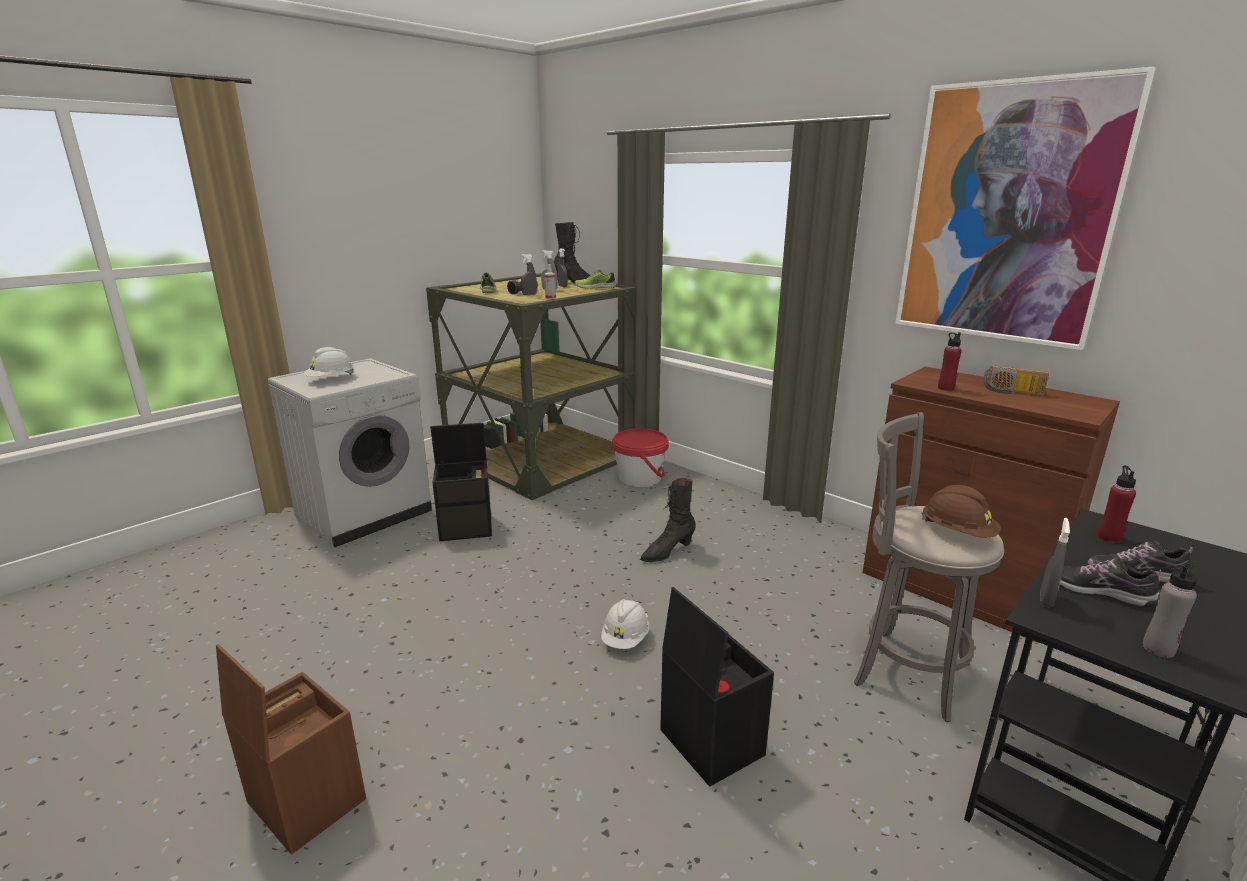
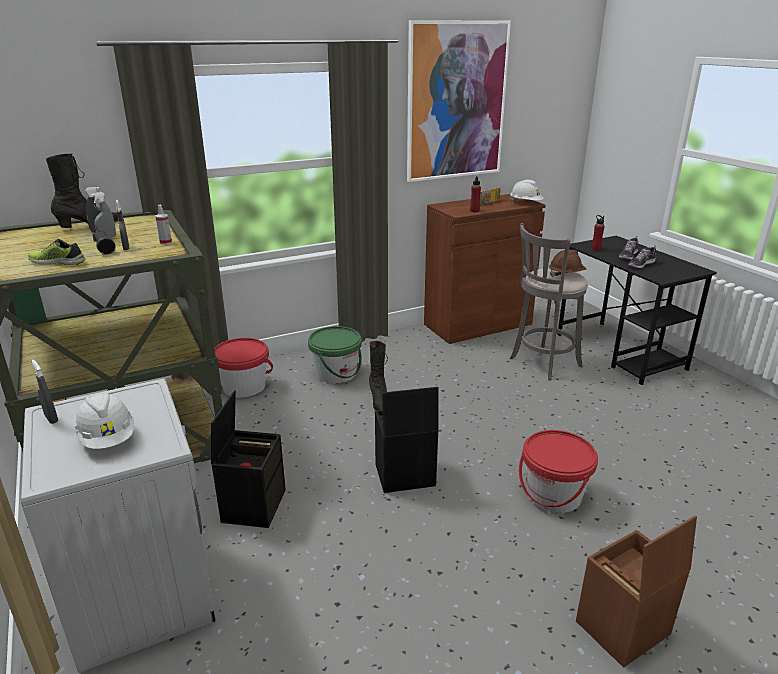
camera: 70 degrees left, 5 degrees up
shoe [574,269,616,288] -> none
white hard hat [601,599,650,649] -> white hard hat moved to [510,180,544,201]
black storage box [660,587,774,787] -> black storage box moved to [375,387,439,493]
grey spray bottle [1040,518,1070,608] -> grey spray bottle moved to [32,360,58,424]
grey bottle [1143,560,1197,658] -> none
none -> green bucket [308,326,362,384]
none -> red bucket [519,430,598,513]

